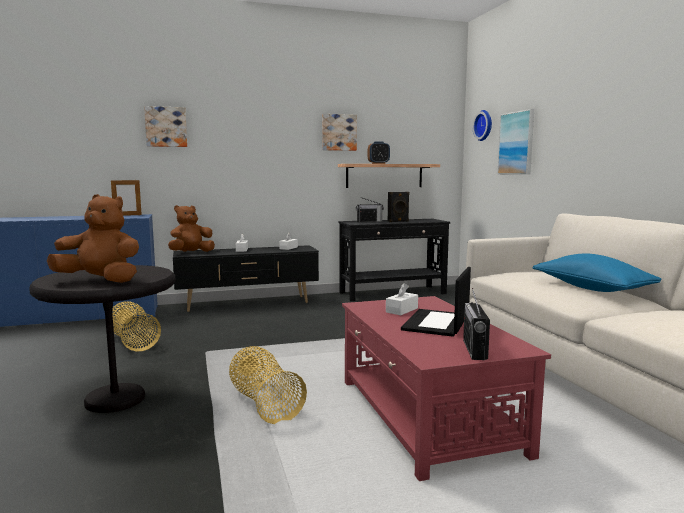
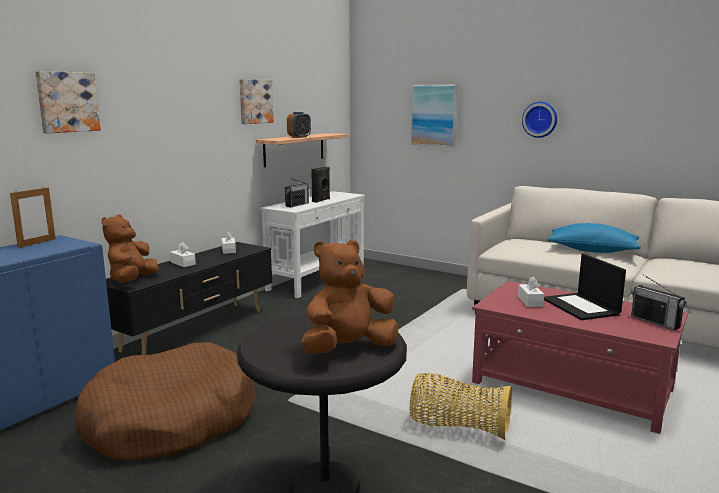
camera: 40 degrees left, 5 degrees up
basket [112,301,161,352] -> brown dog bed [75,342,255,461]
black console table [339,219,450,301] -> white console table [260,191,365,298]
wall clock [473,110,492,141] -> wall clock moved to [522,101,557,138]

